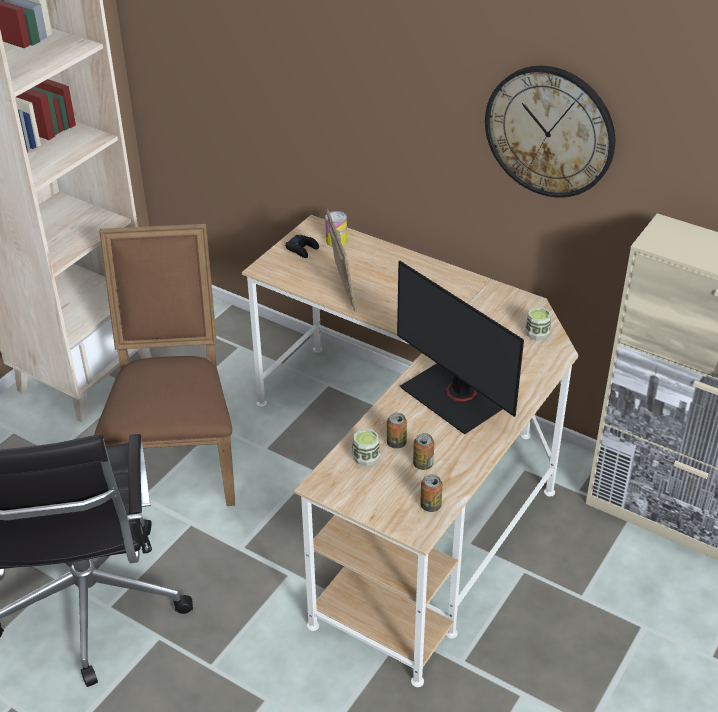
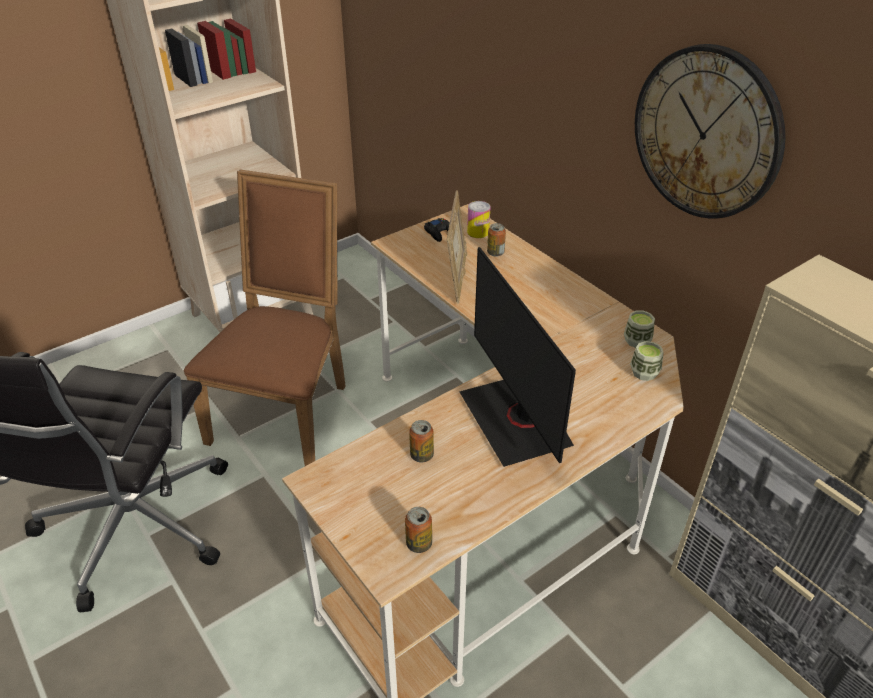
camera: 20 degrees right, 0 degrees up
cup [352,428,380,467] -> cup moved to [624,311,655,348]
can [413,433,434,470] -> can moved to [487,223,506,257]

